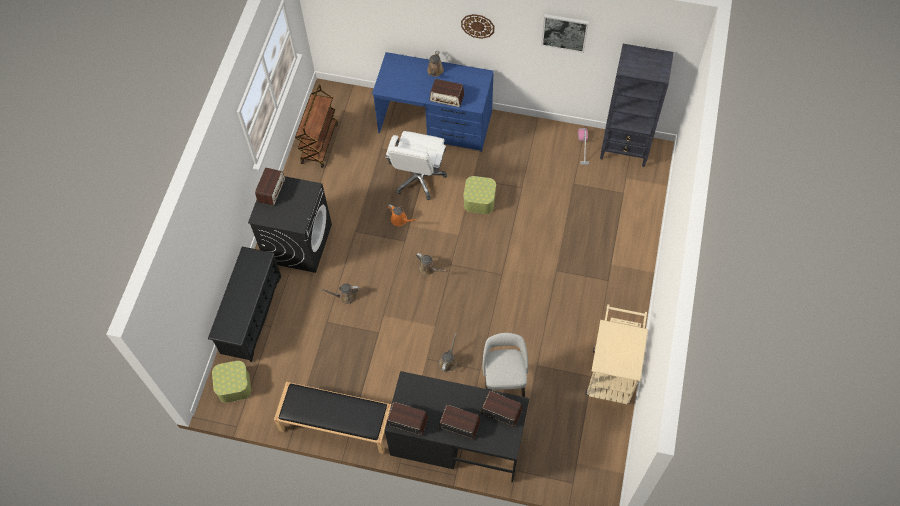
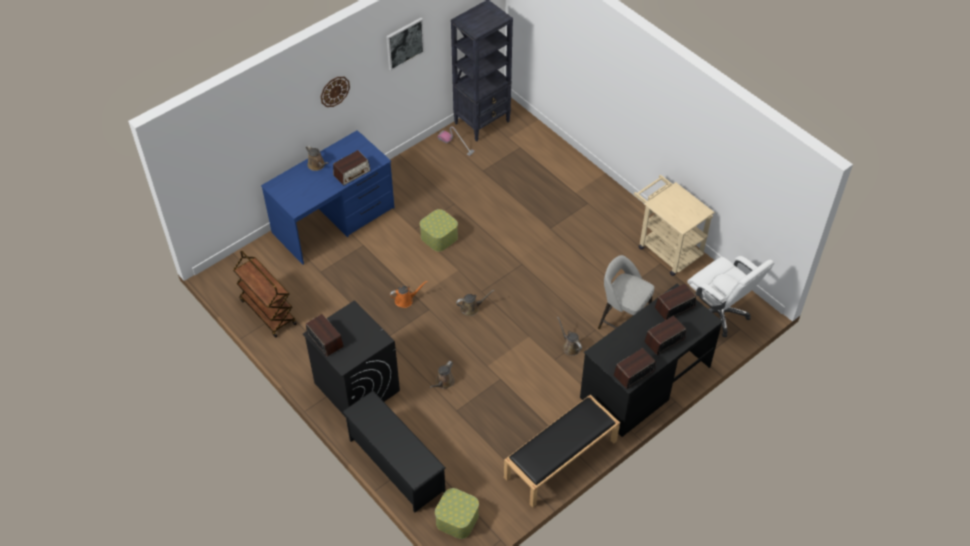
camera: 55 degrees left, 10 degrees down
white office chair [385,131,447,200] -> white office chair moved to [687,256,774,337]

